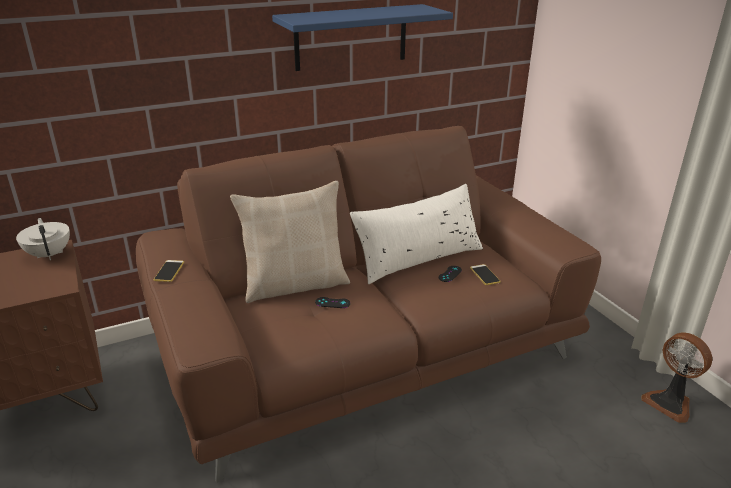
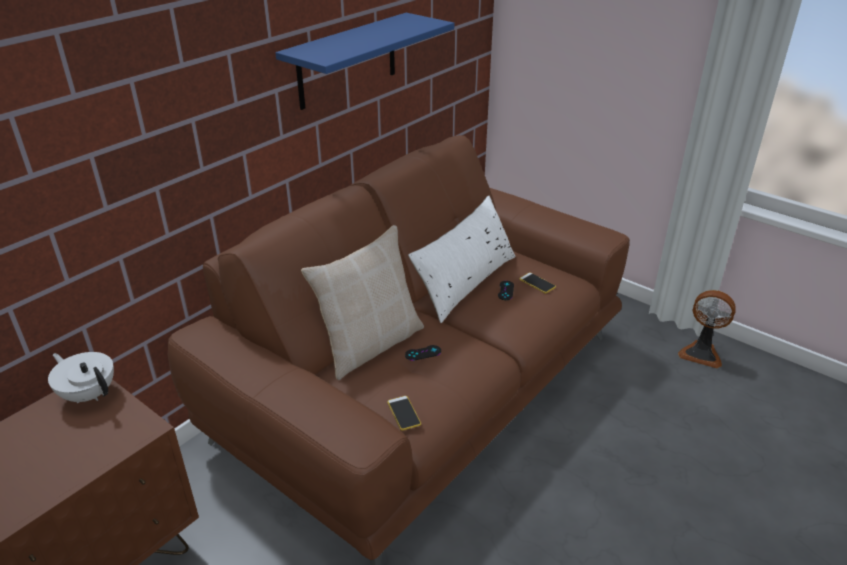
camera: 25 degrees left, 5 degrees up
phone [153,260,184,282] -> phone moved to [387,396,421,431]

